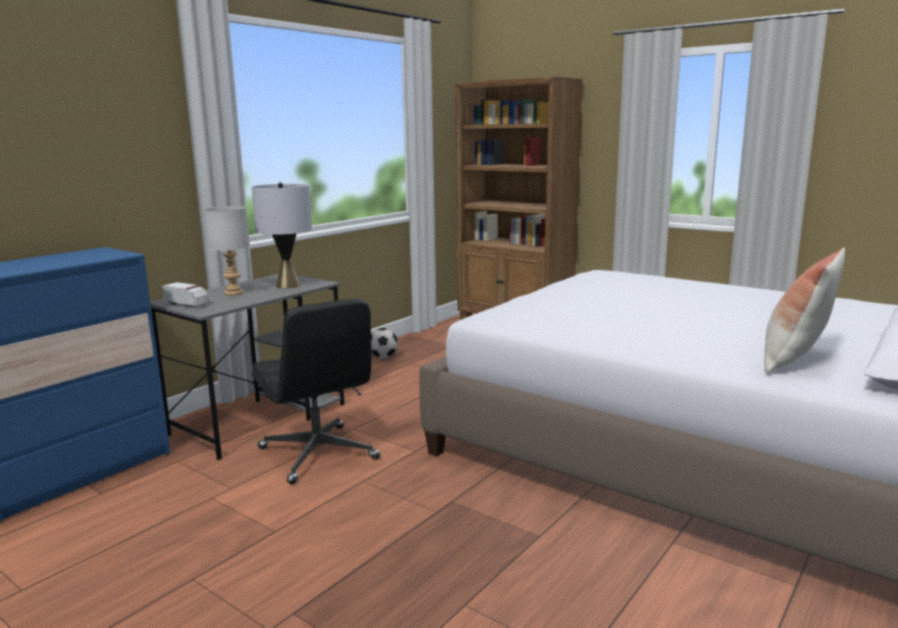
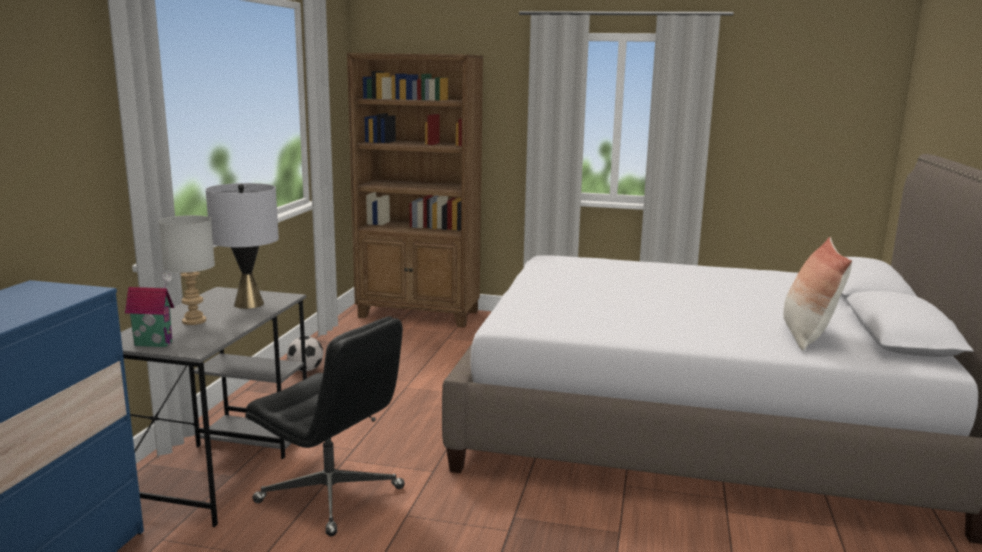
camera: 25 degrees left, 0 degrees up
toy truck [162,282,209,308] -> toy house [125,270,174,347]

